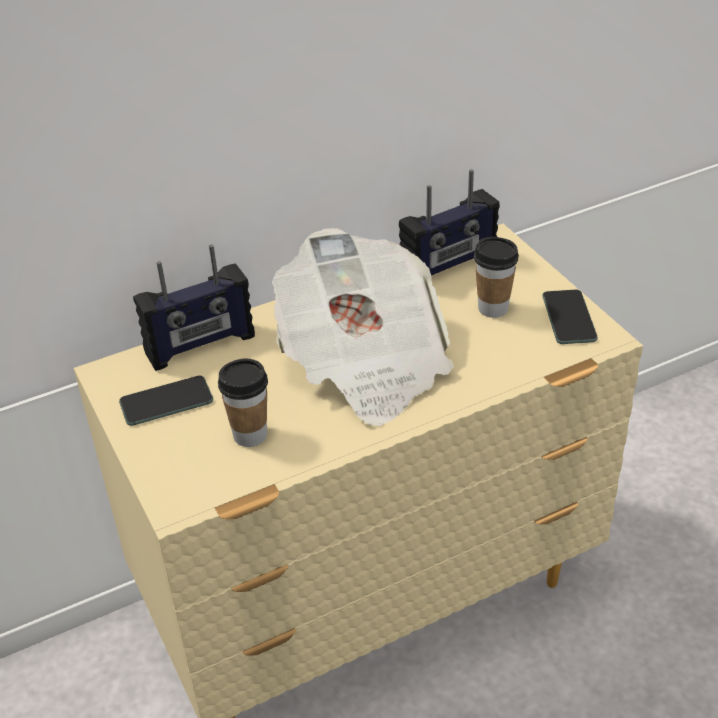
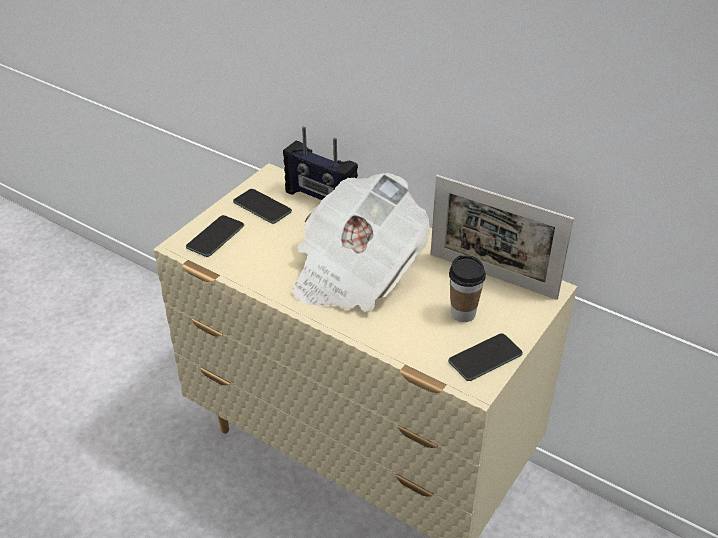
camera: 60 degrees right, 0 degrees up
cup [218,359,268,447] -> none
radio [399,169,500,275] -> picture frame [431,175,574,300]
none -> phone [186,215,244,257]

